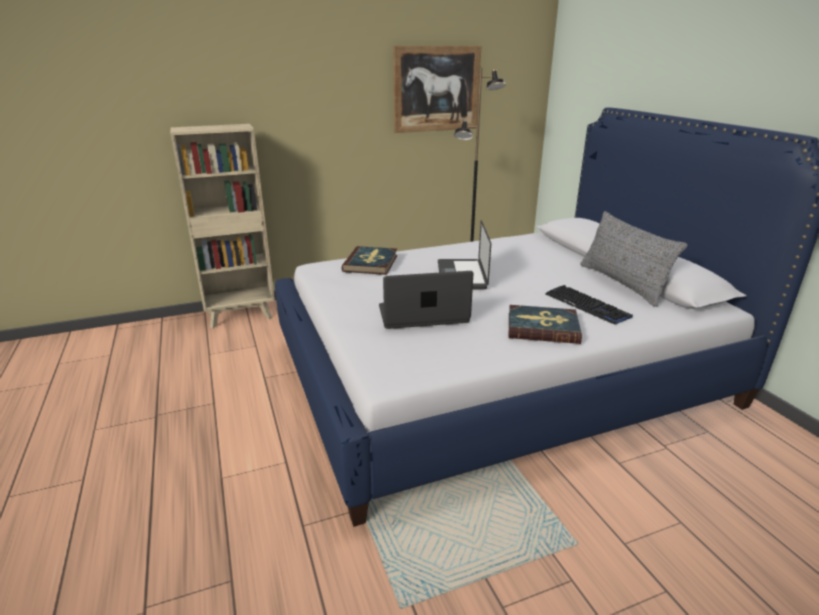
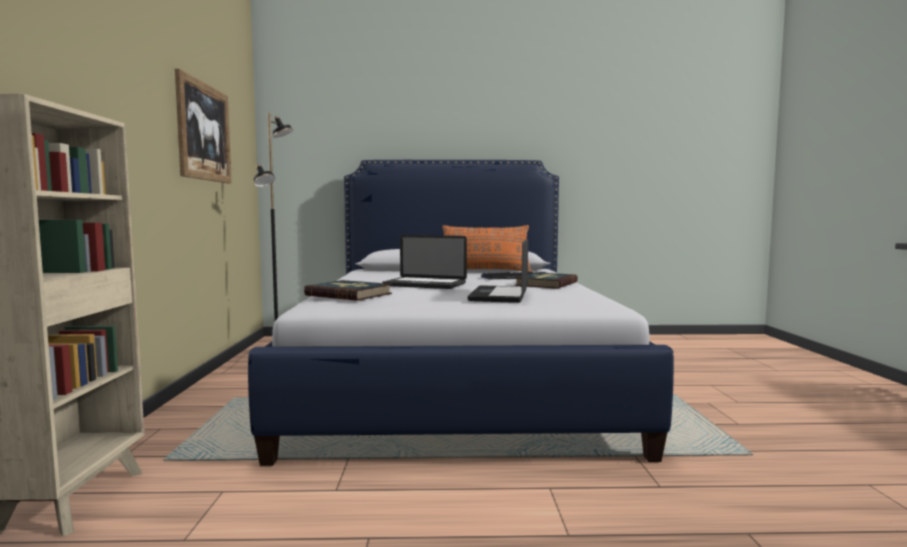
camera: 70 degrees left, 20 degrees down
grey pillow [580,211,687,307] -> orange pillow [442,225,531,272]

